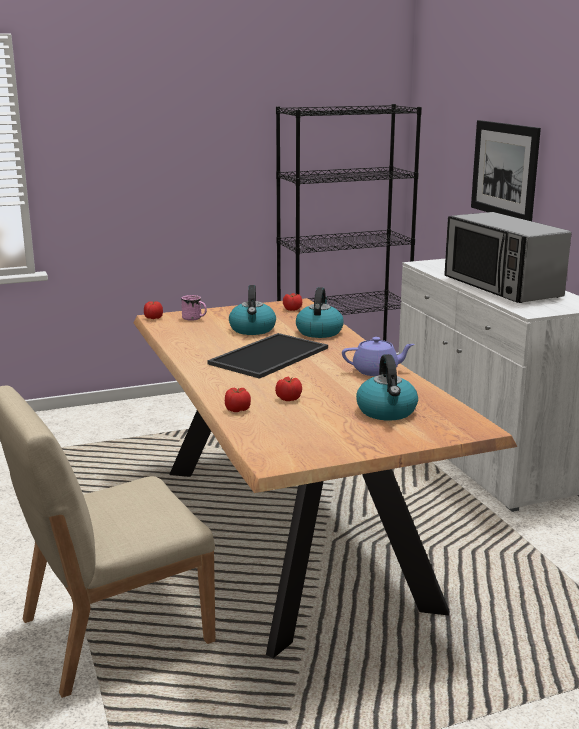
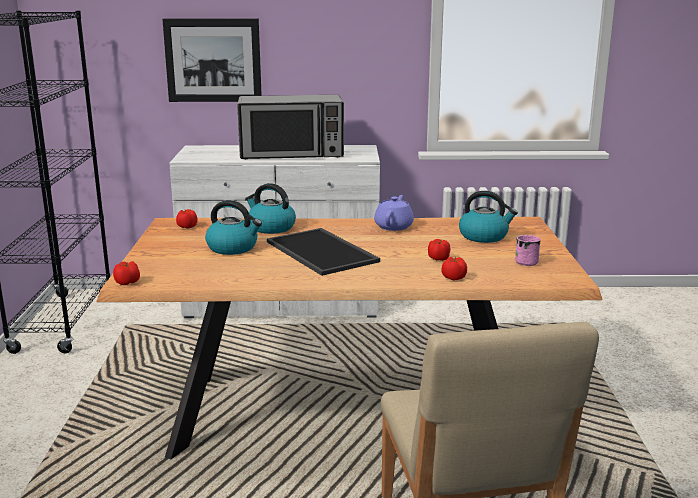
camera: 70 degrees left, 0 degrees up
pink mug [181,295,207,321] -> pink mug moved to [515,235,541,266]

